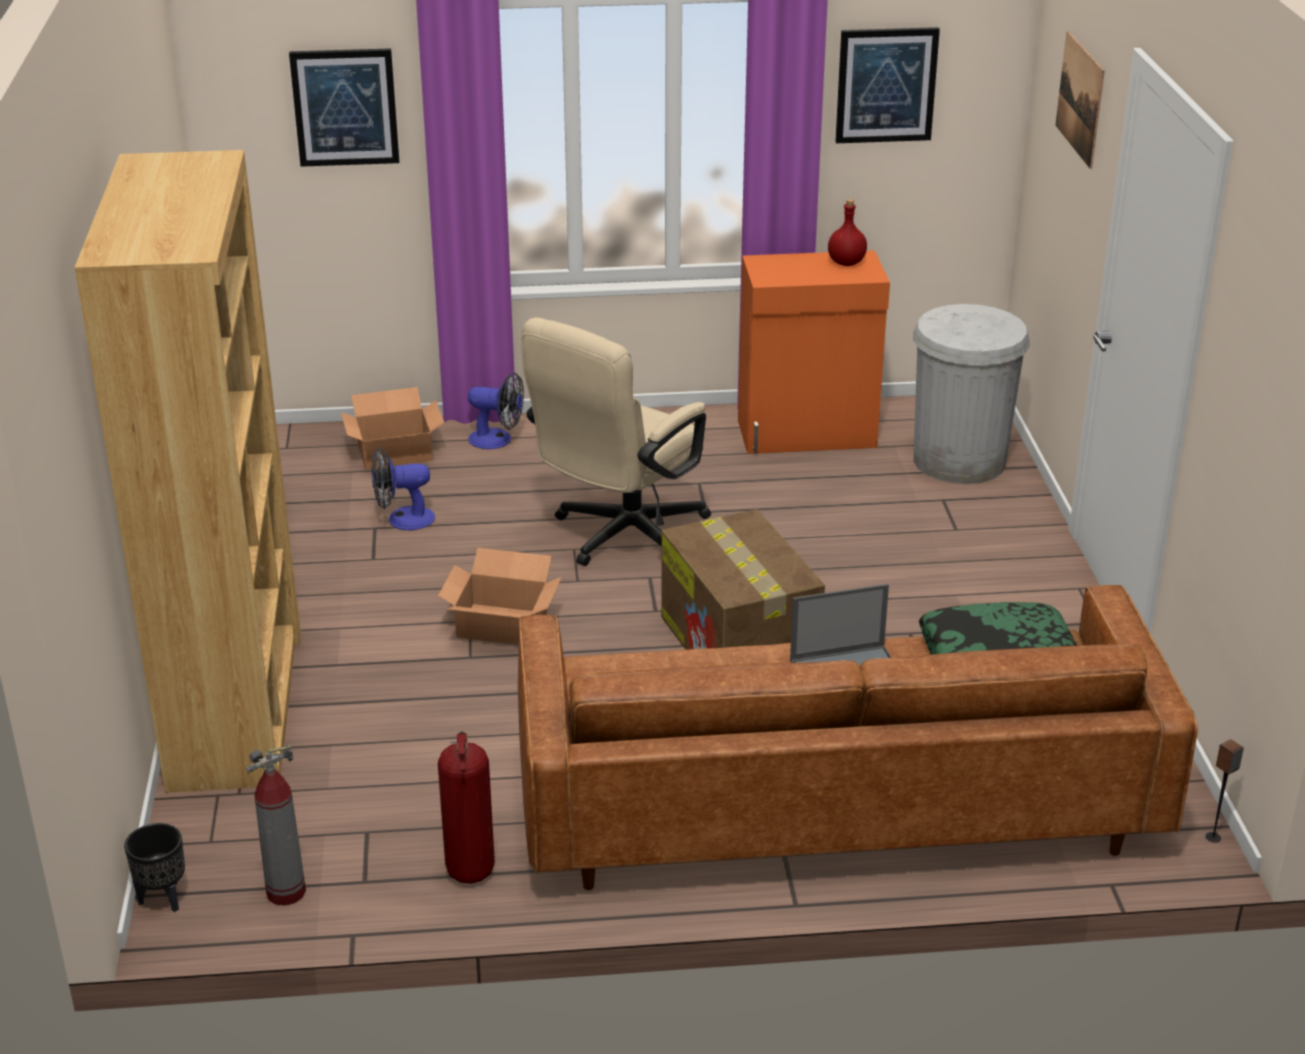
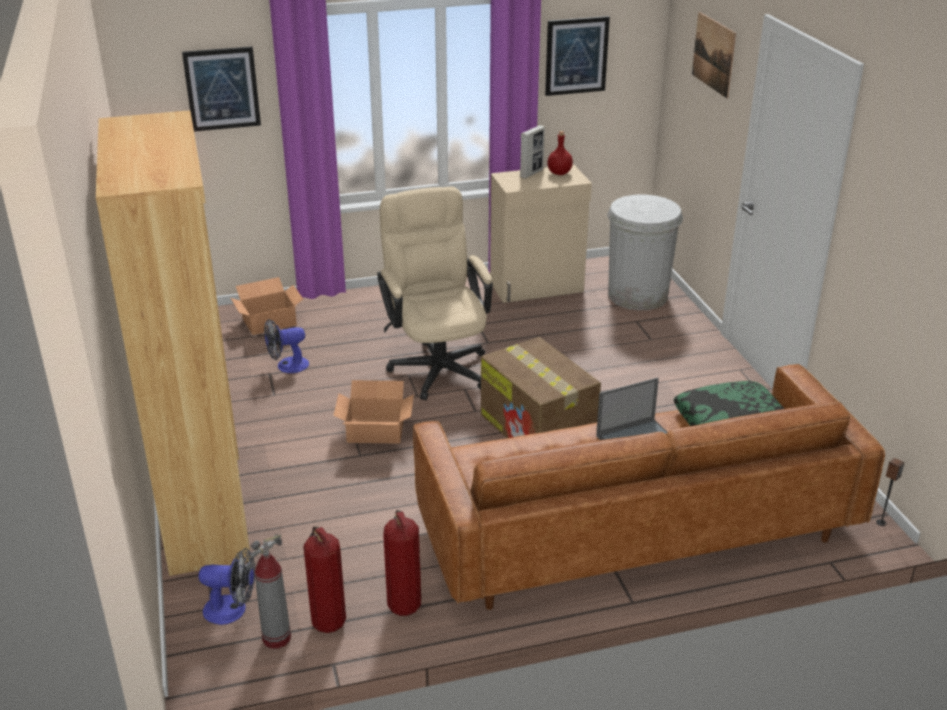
camera: 10 degrees left, 0 degrees up
black planter [124,823,185,912] -> none
fan [468,373,524,449] -> fan moved to [198,548,255,625]
beige office chair [521,317,711,566] -> beige office chair turned 135 degrees clockwise [377,187,493,400]
orange cabinet [738,250,890,454] -> beige cabinet [490,165,592,303]
none -> fire extinguisher [303,526,346,633]
none -> picture frame [520,125,545,179]

